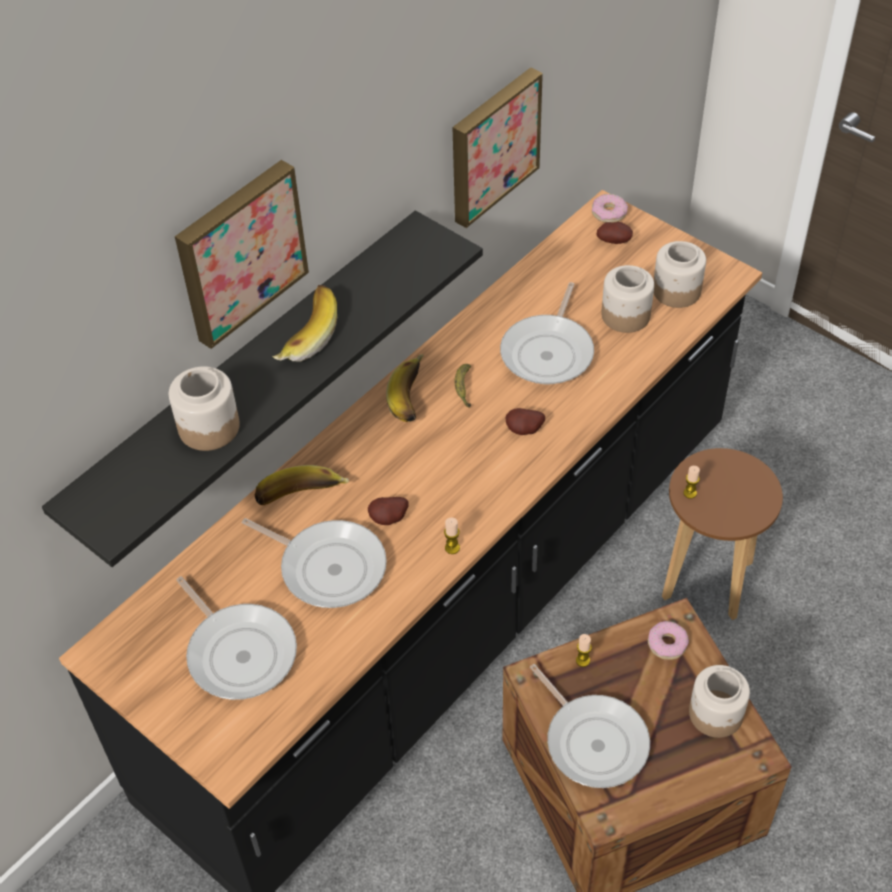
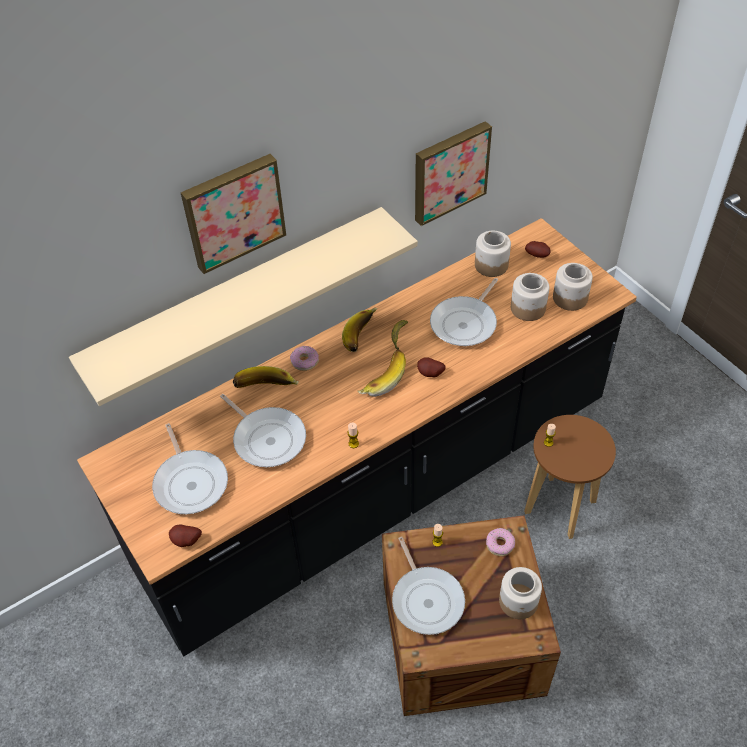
camera: 15 degrees right, 0 degrees up
black shelf [42,210,483,567] -> beige shelf [69,207,418,406]
jar [169,366,240,451] -> jar moved to [475,231,511,277]
banana [272,285,337,361] -> banana moved to [358,349,406,397]
potato [368,497,409,525] -> potato moved to [169,525,202,547]
donut [592,194,628,223] -> donut moved to [290,346,319,371]

